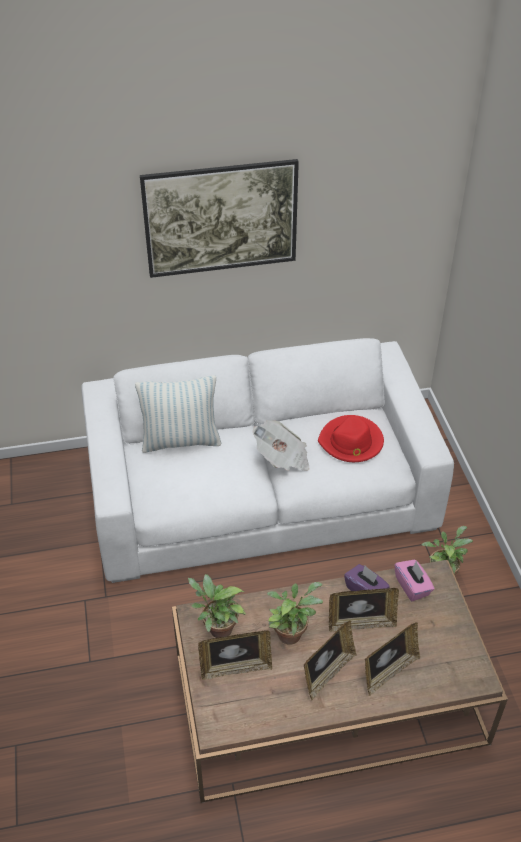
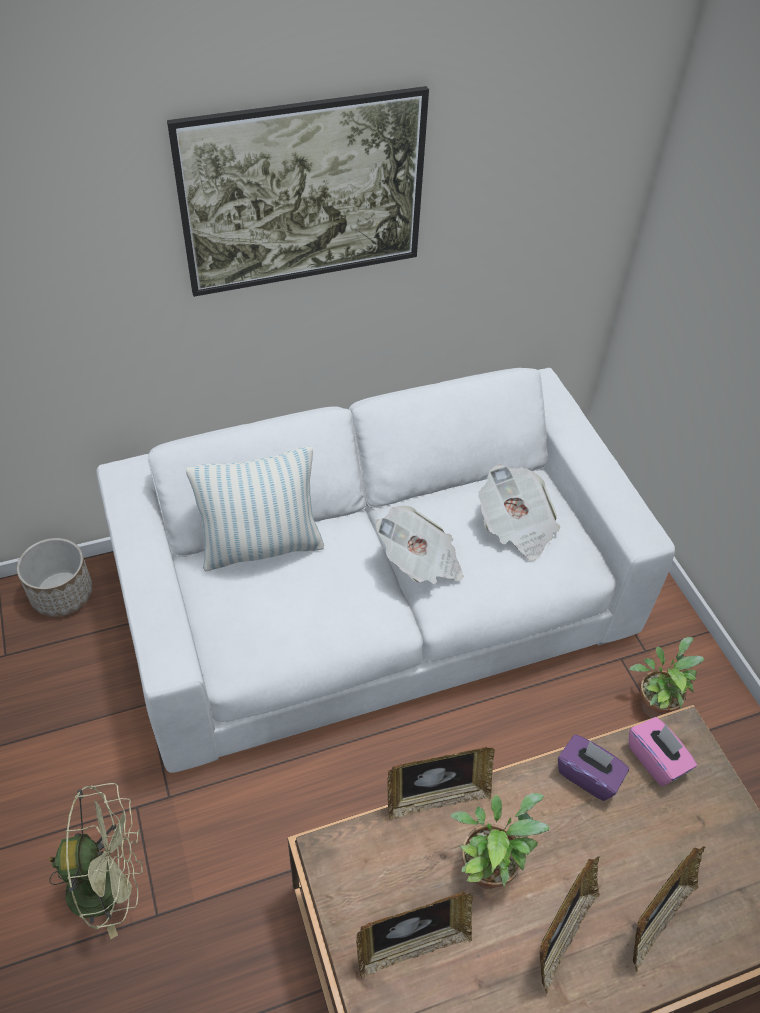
camera: 10 degrees left, 5 degrees up
potted plant [188,574,246,638] -> none
red hat [318,415,384,462] -> newspaper [478,464,560,561]
picture frame [329,588,399,632] -> picture frame moved to [387,747,495,819]
none -> planter [17,538,92,617]
none -> green fan [49,783,143,939]

